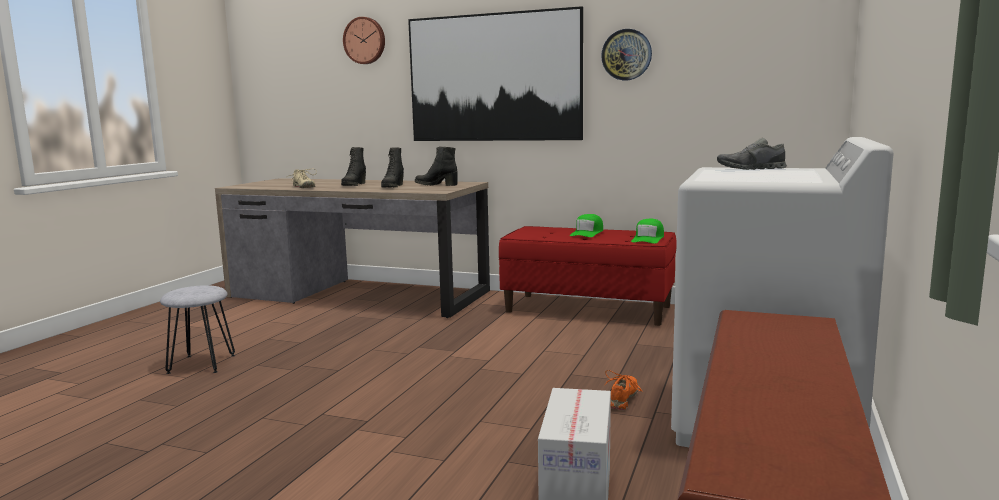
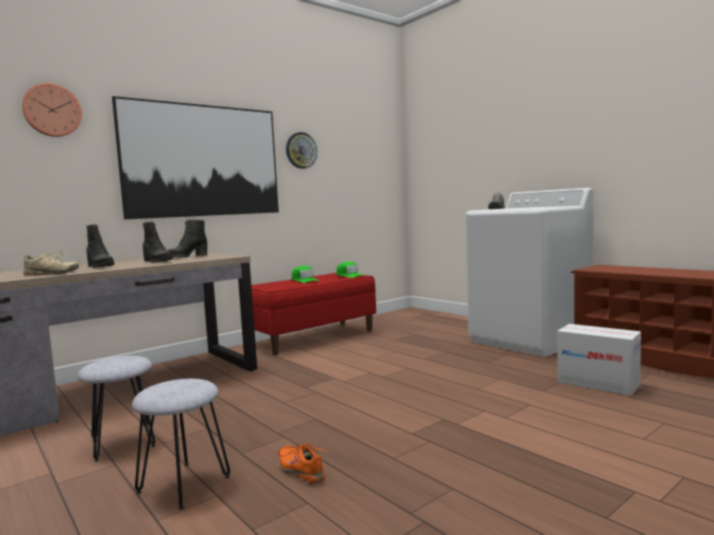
camera: 60 degrees left, 5 degrees down
orange shoe [605,370,643,410] -> orange shoe moved to [278,443,328,484]
none -> grey stool [77,356,156,462]

